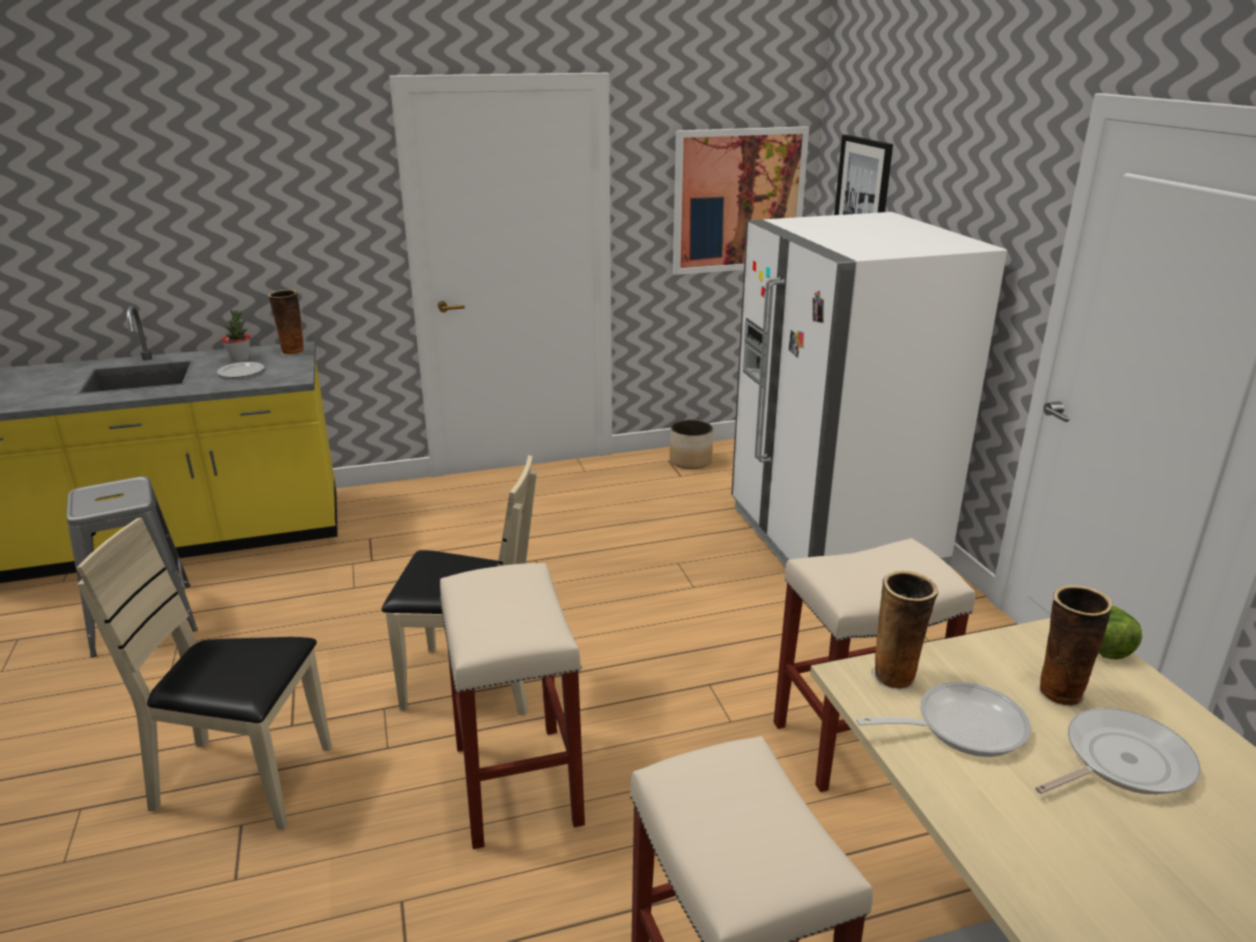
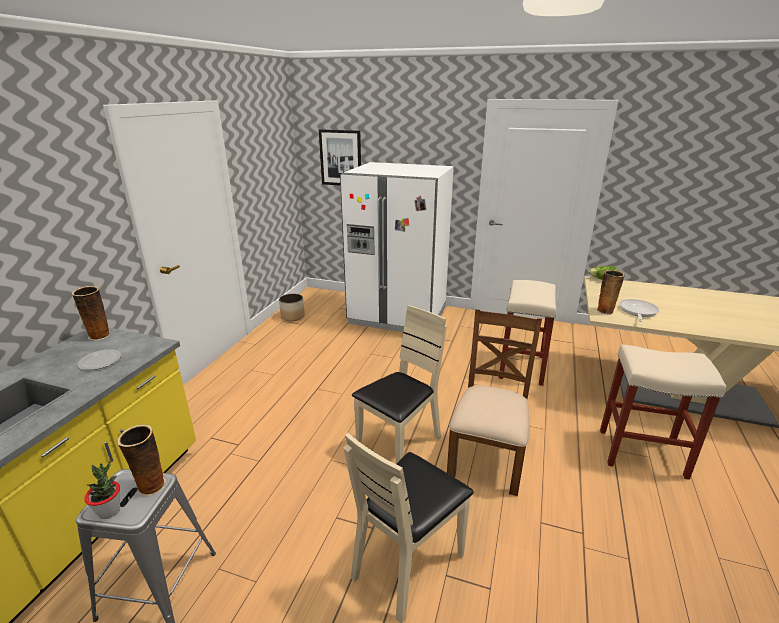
camera: 55 degrees left, 0 degrees up
potted plant [222,310,250,362] -> potted plant moved to [84,461,120,519]
beige stool [440,563,585,849] -> brown chair [447,309,542,496]
picture [673,127,809,275] -> none
frying pan [1035,708,1201,795] -> none
vase [1037,585,1112,707] -> vase moved to [117,425,166,496]

